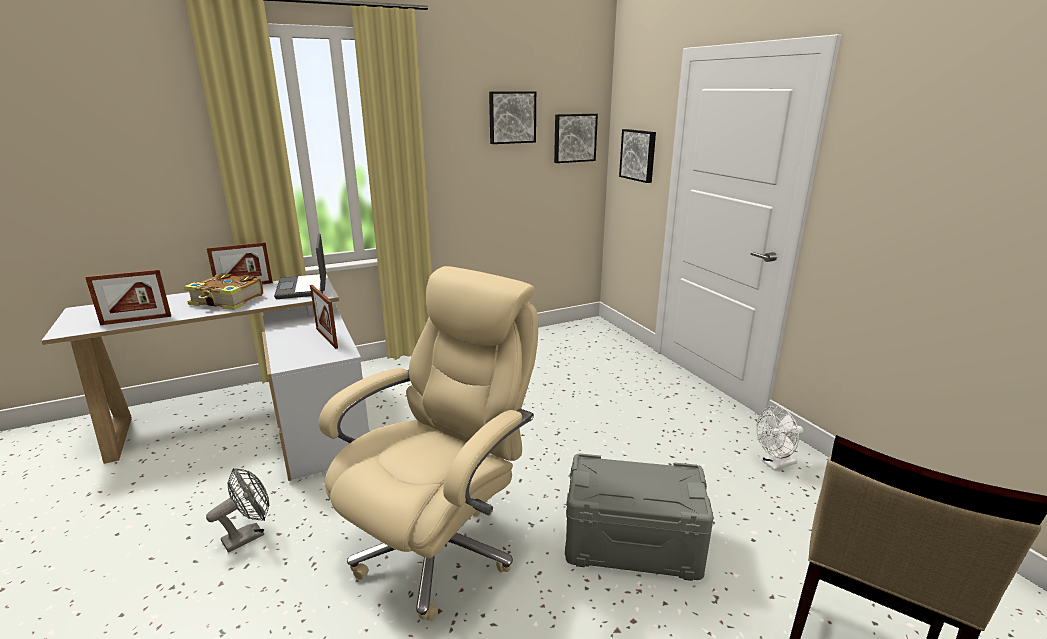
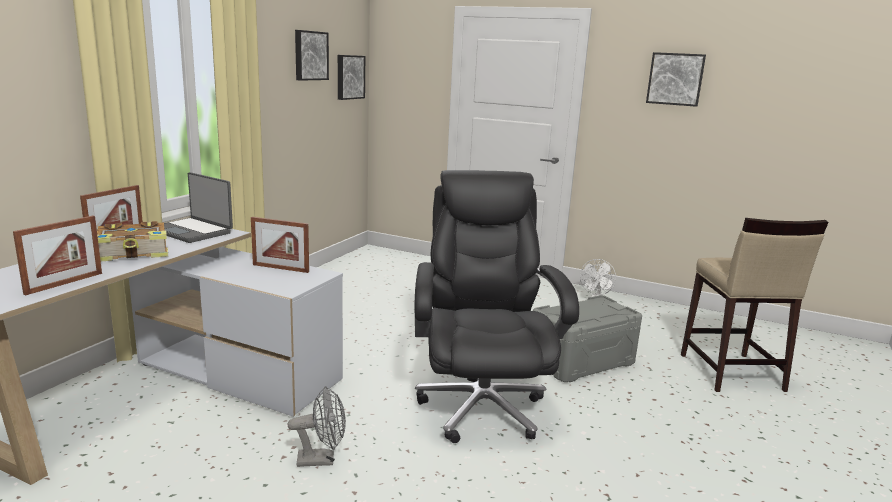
camera: 40 degrees left, 5 degrees down
grey fan [206,468,270,553] -> grey fan turned 75 degrees clockwise [288,386,346,467]
beige office chair [319,266,538,621] -> black office chair [415,170,579,443]
picture [619,129,656,183] -> picture moved to [646,52,706,107]

